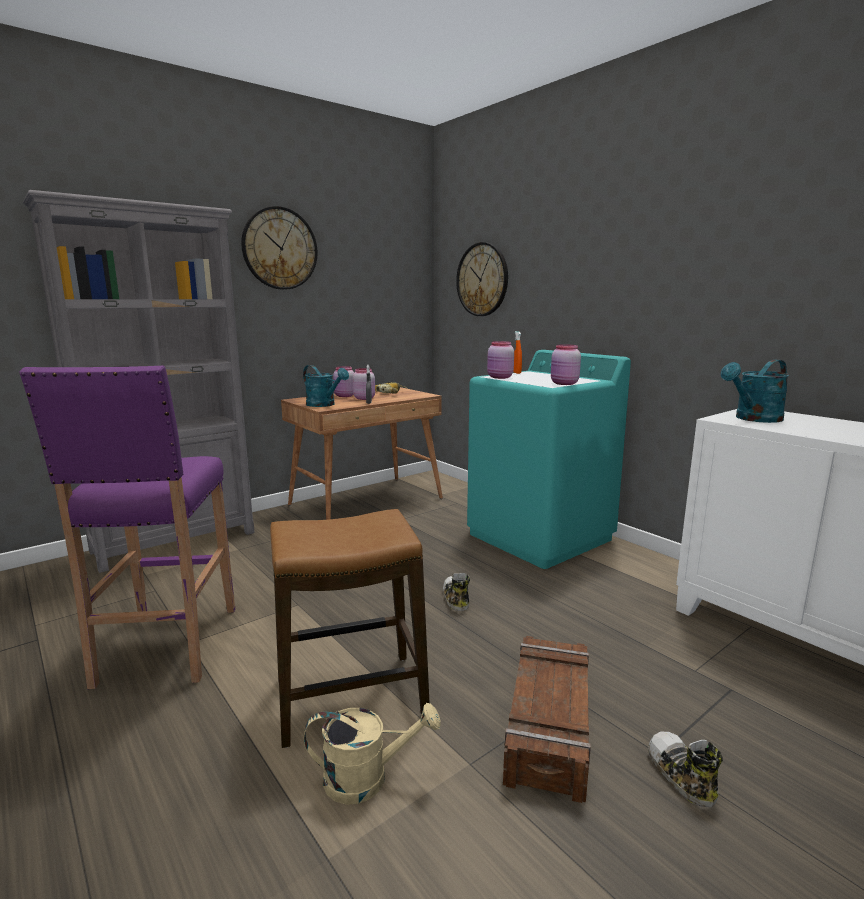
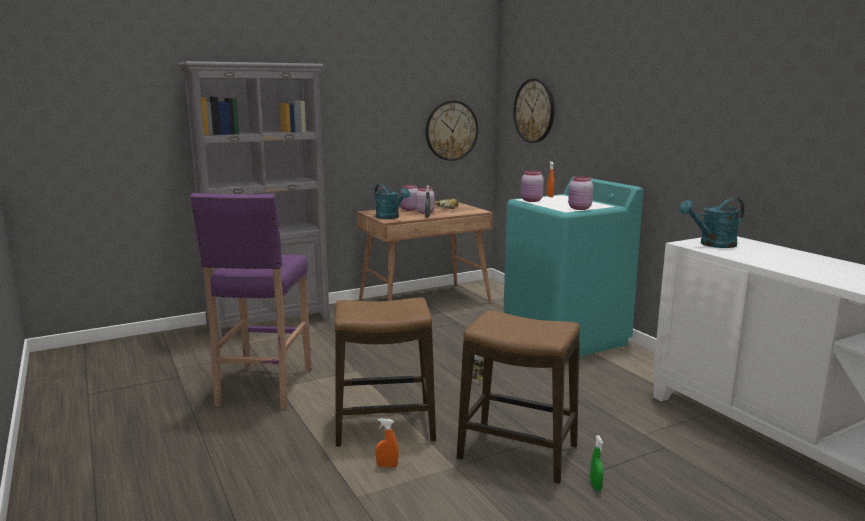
camera: 10 degrees right, 0 degrees up
wall clock [241,206,318,290] -> wall clock moved to [426,101,478,161]
beige watering can [304,703,441,805] -> orange spray bottle [375,419,399,467]
crate [503,636,591,803] -> stool [457,310,580,484]
shoe [648,731,723,807] -> green spray bottle [590,435,603,491]

